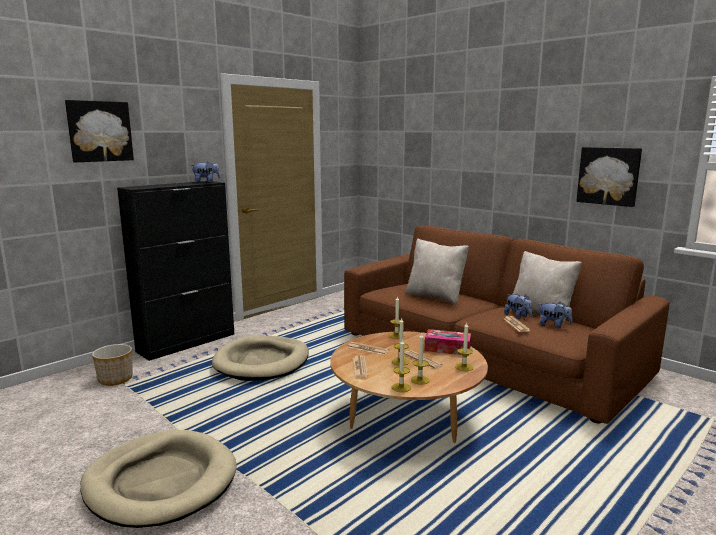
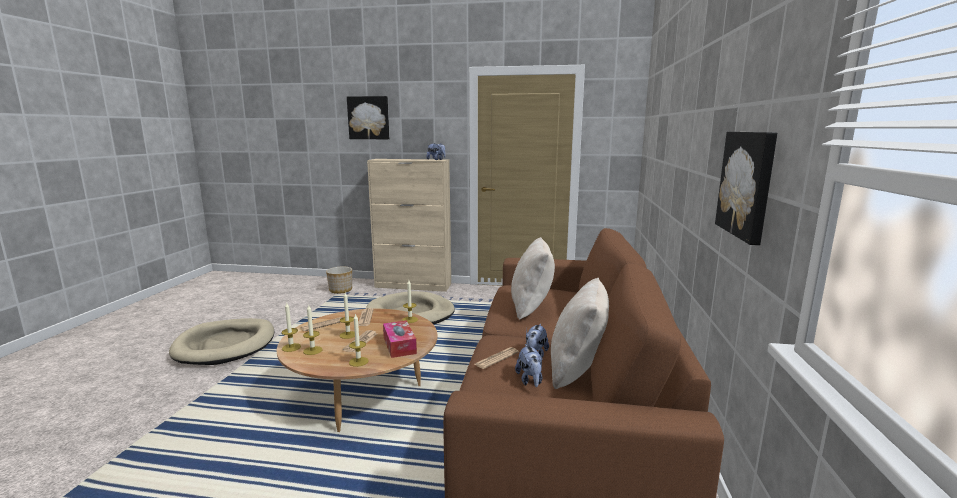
camera: 55 degrees right, 0 degrees up
black cabinet [117,181,234,361] -> beige cabinet [367,159,451,292]

